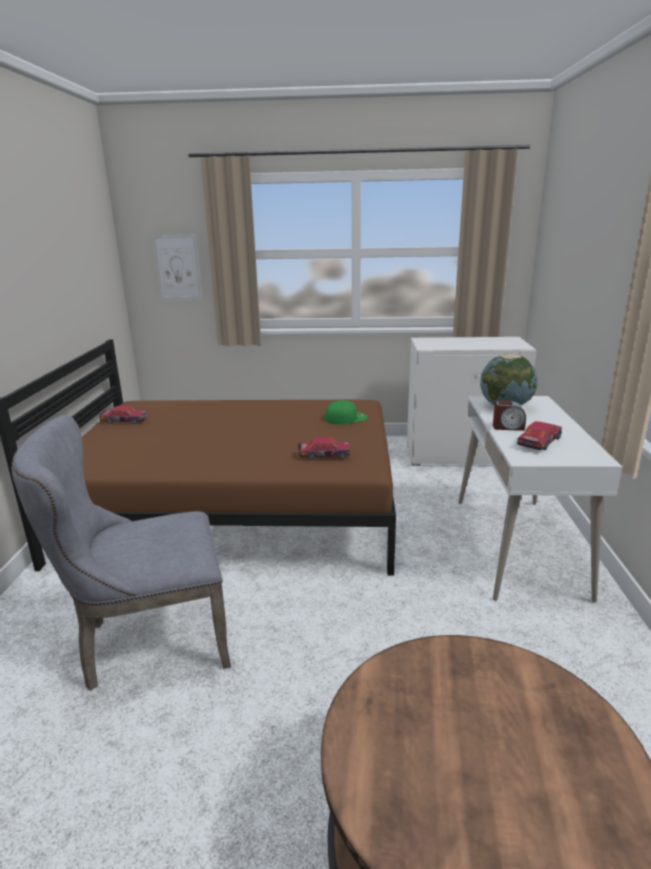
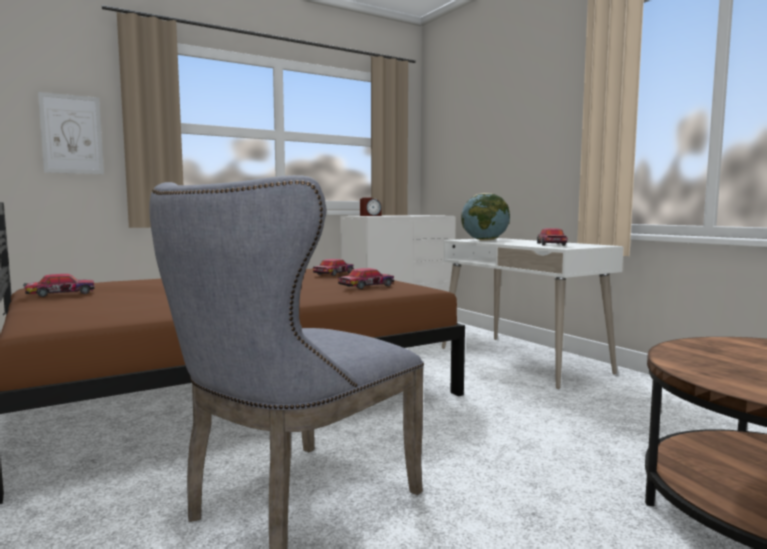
camera: 35 degrees left, 15 degrees down
green cap [325,400,368,425] -> toy car [313,259,354,276]
alarm clock [493,401,526,431] -> alarm clock moved to [360,197,382,216]

